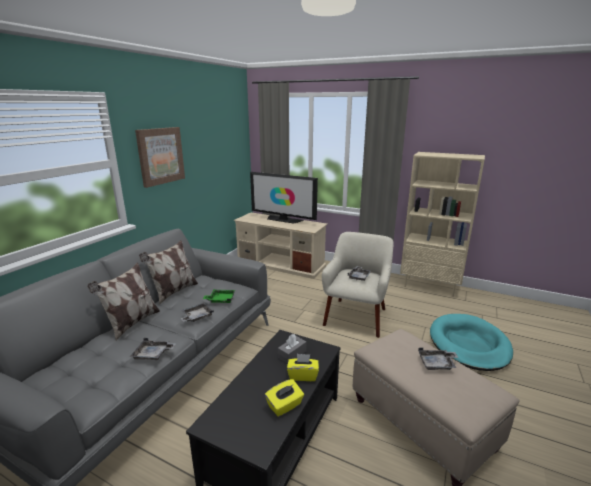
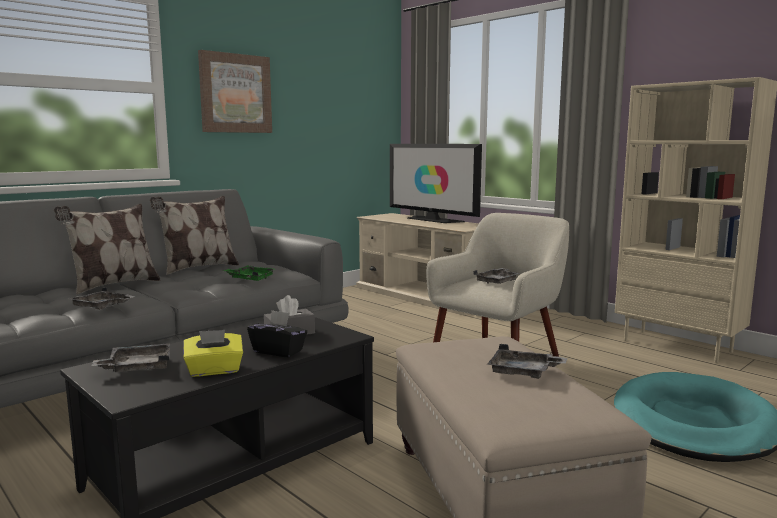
camera: 20 degrees right, 10 degrees down
grey tray [180,303,214,322] -> grey tray moved to [91,344,170,372]
yellow tissue box [287,354,319,381] -> black tissue box [247,310,307,357]

